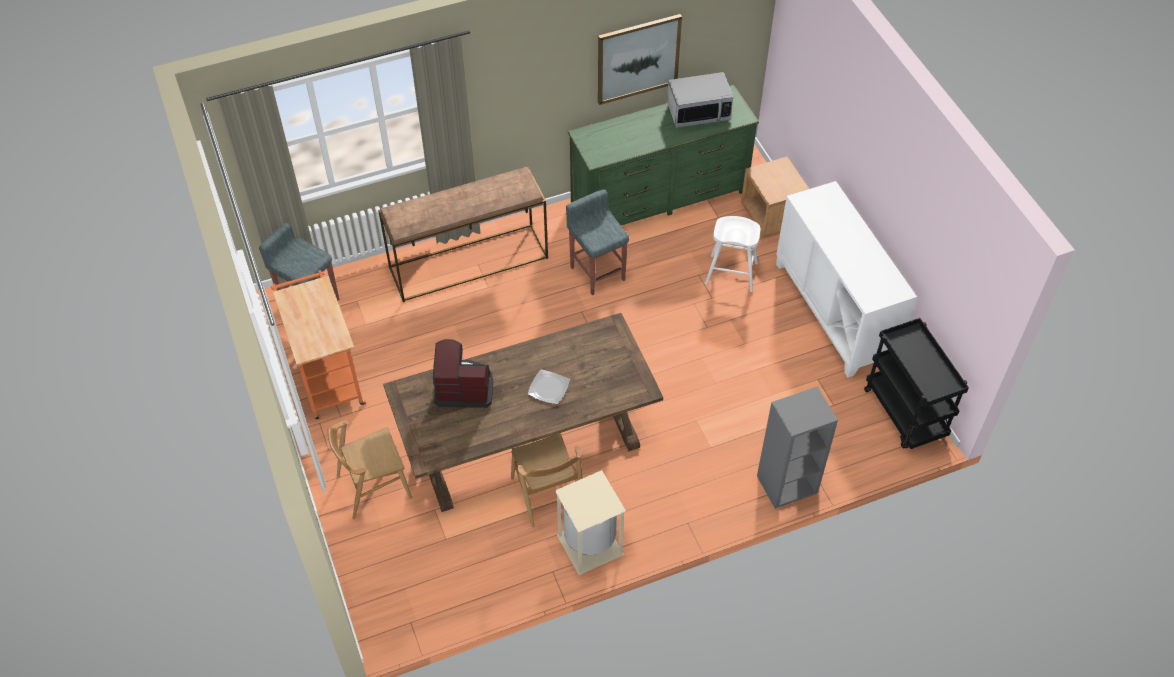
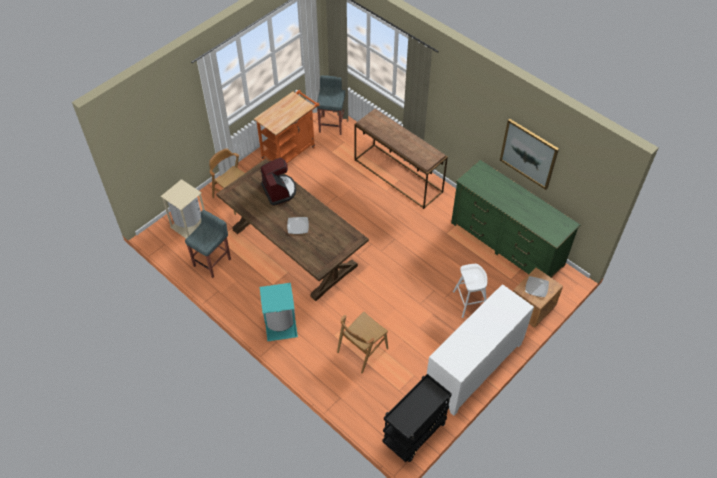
camera: 65 degrees right, 0 degrees up
brown chair [511,433,582,528] -> brown chair moved to [337,312,388,373]
beige trash can [555,470,626,575] -> beige trash can moved to [161,179,205,238]
grey stool [566,189,629,295] -> grey stool moved to [185,210,231,278]
microwave [667,72,733,128] -> none
grey bookcase [757,386,838,509] -> none
none -> turquoise trash can [260,283,298,341]
none -> plate [525,276,549,297]

